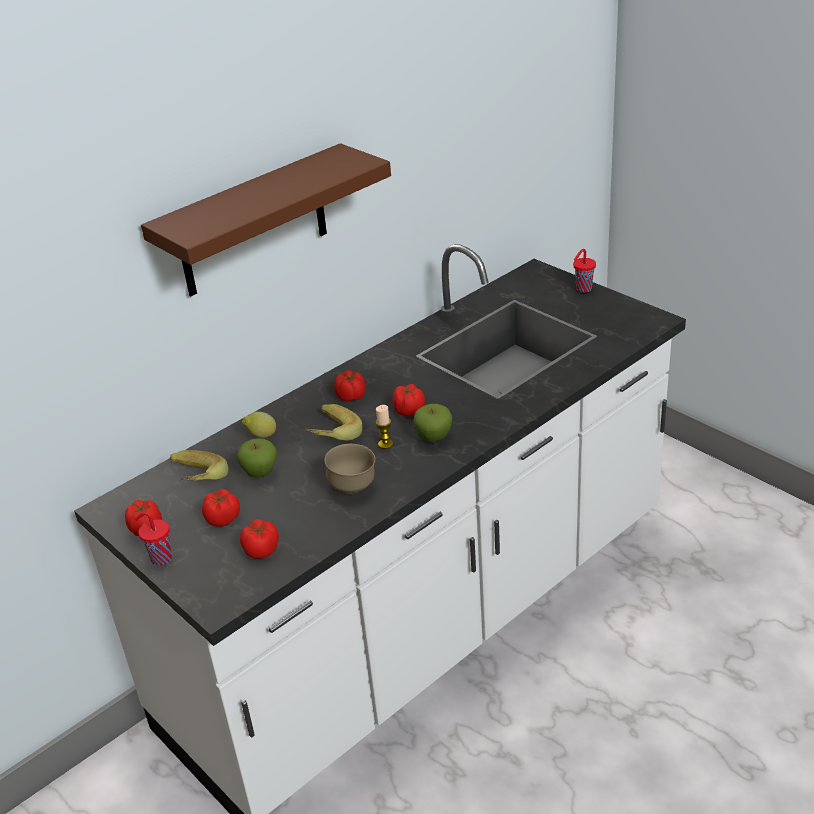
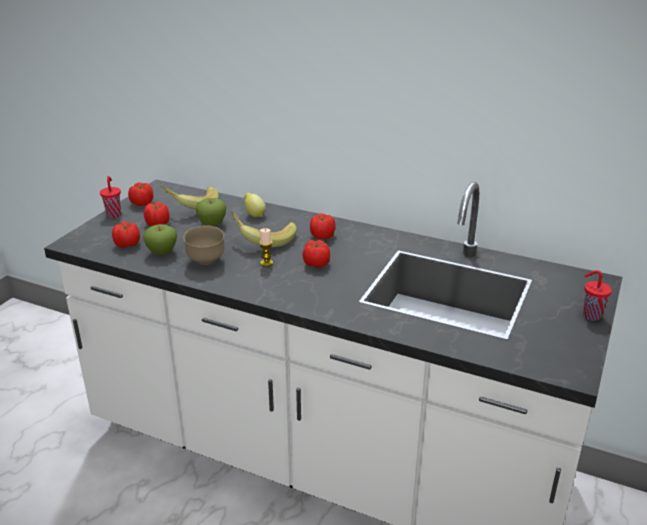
camera: 65 degrees right, 5 degrees down
brown shelf [141,143,391,296] -> none
apple [413,404,453,442] -> apple moved to [143,224,177,255]

